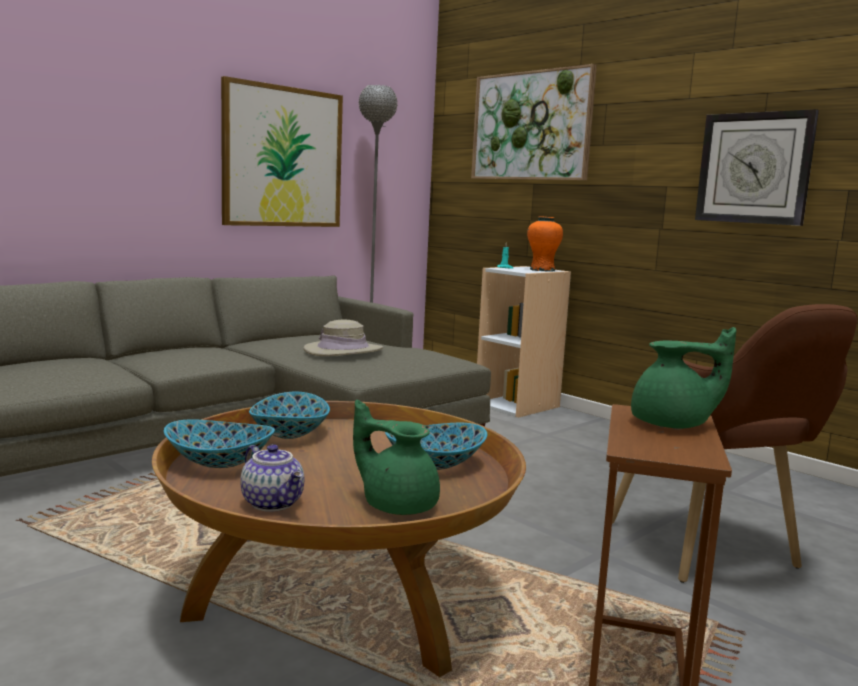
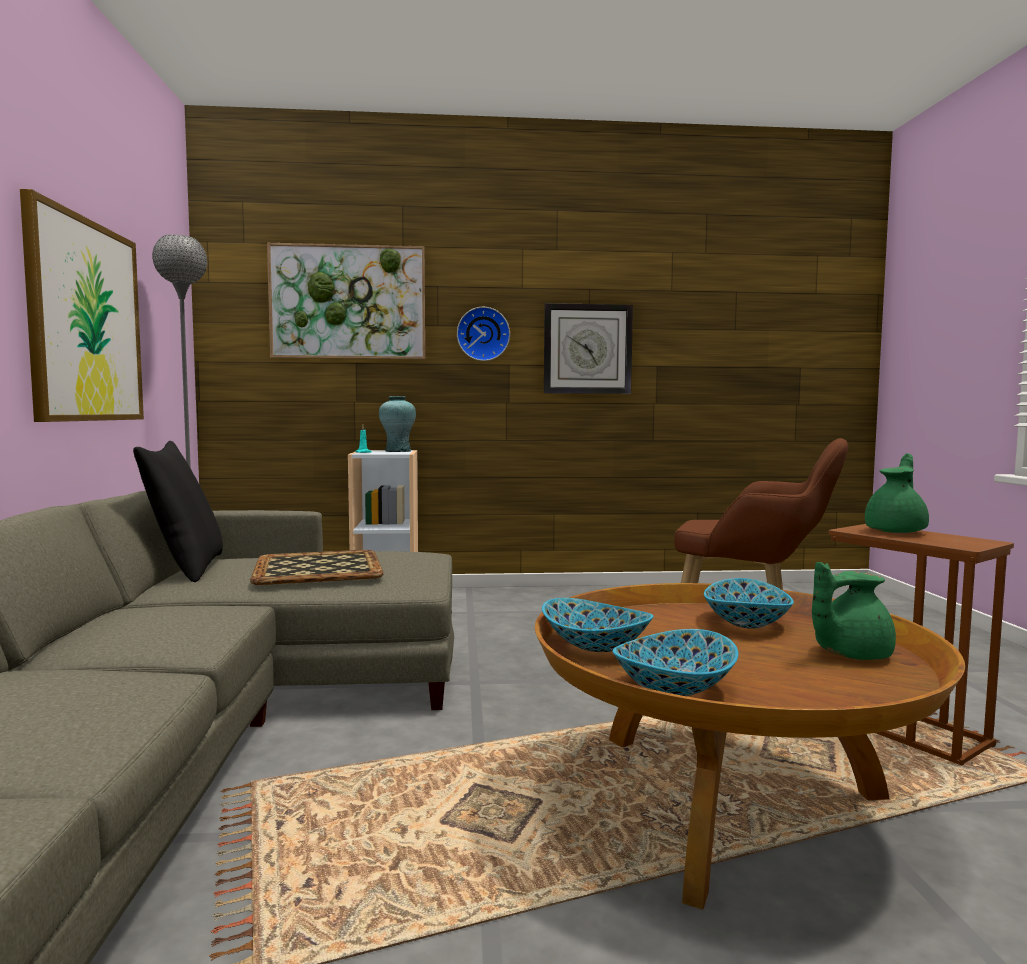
camera: 50 degrees left, 5 degrees down
teapot [240,444,304,512] -> none
beige hat [304,320,383,356] -> tray [250,550,384,585]
orange vase [527,216,563,272] -> turquoise vase [379,396,416,452]
none -> black pillow [133,441,223,582]
none -> wall clock [457,307,510,361]

